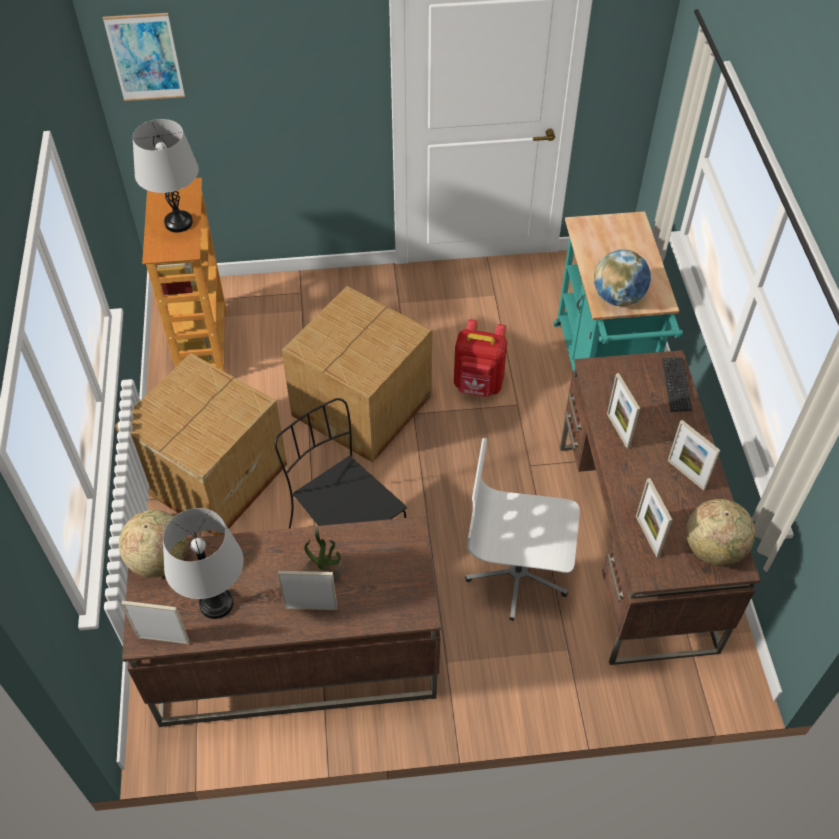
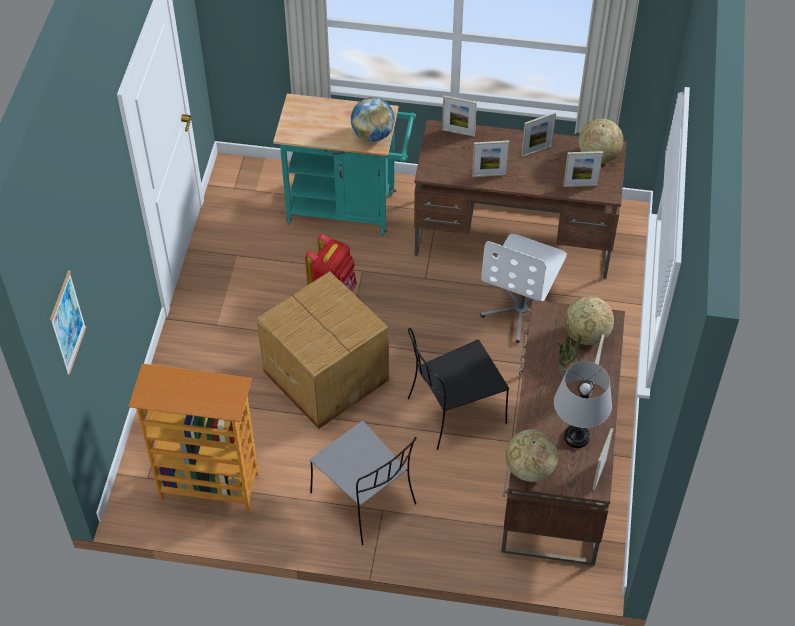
camera: 75 degrees left, 0 degrees up
cardboard box [115,353,287,535] -> grey chair [309,421,417,545]
grey table lamp [133,119,199,232] -> none
keyboard [662,357,692,412] -> picture frame [442,96,477,137]
none -> globe [564,296,614,345]

